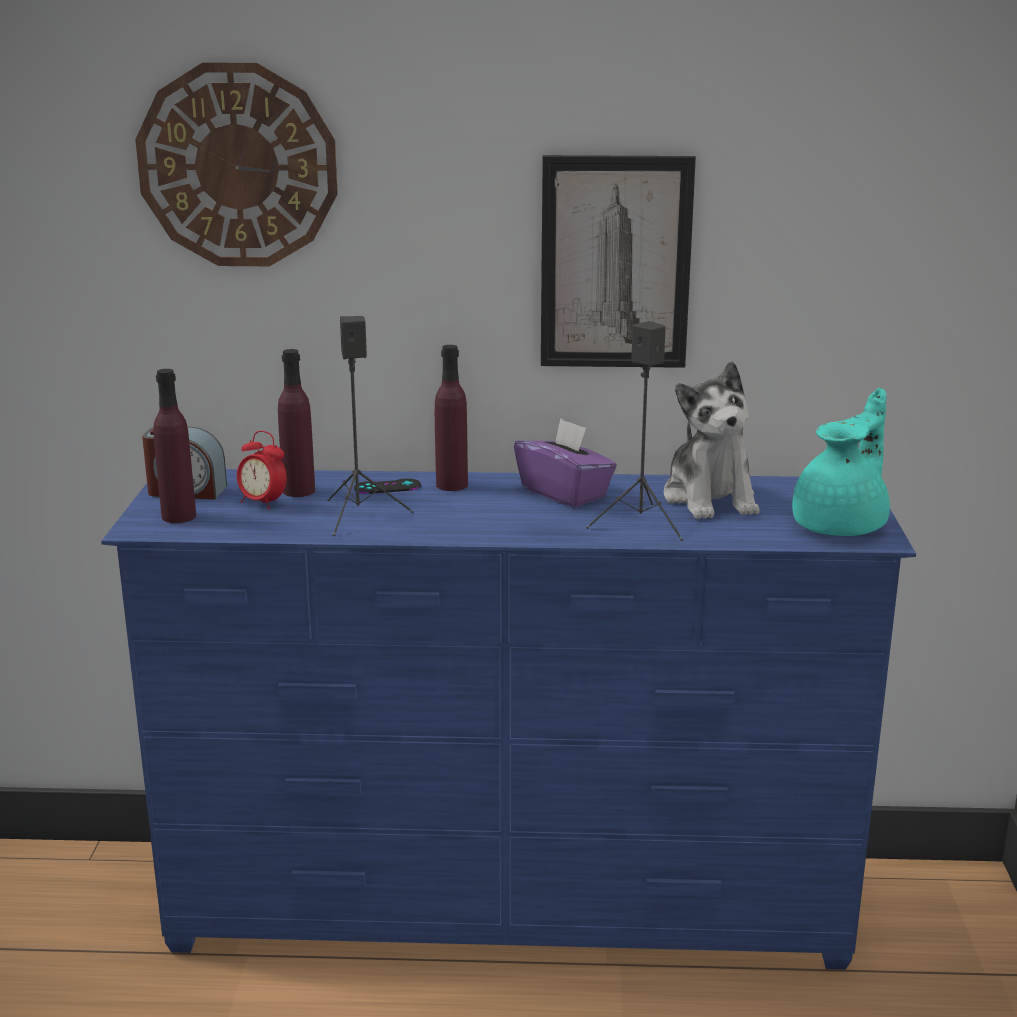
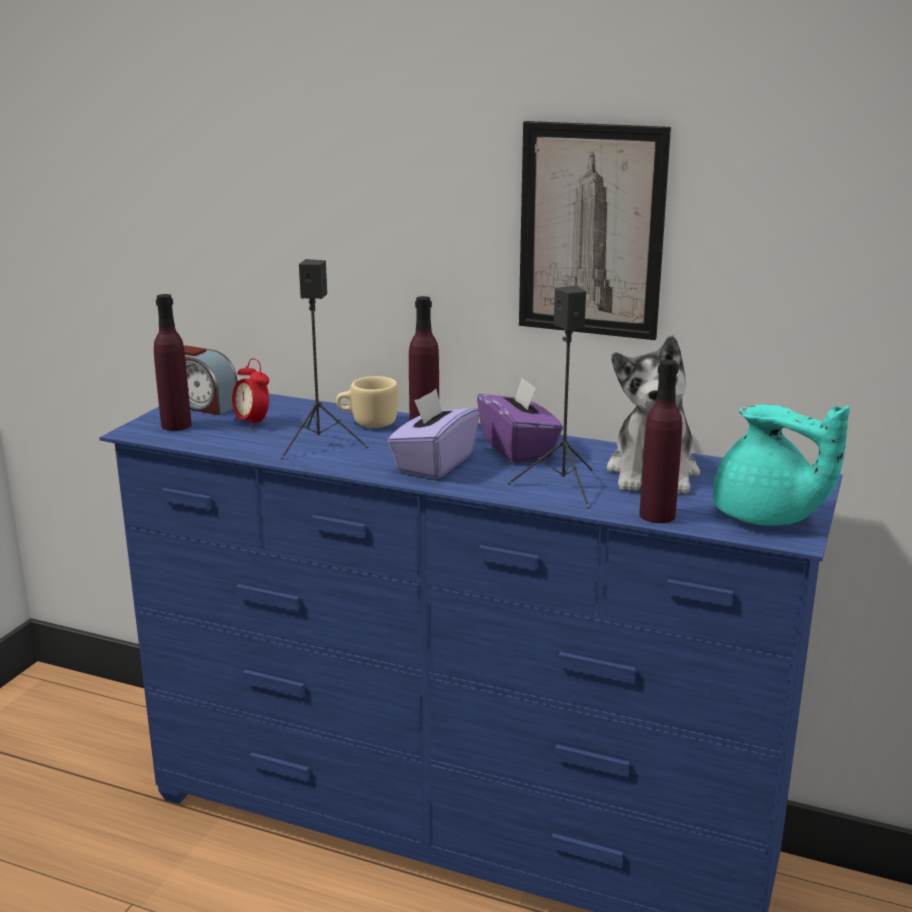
camera: 20 degrees right, 0 degrees up
wall clock [135,63,338,266] -> none
purple bottle [278,349,315,497] -> purple bottle moved to [639,360,682,523]
black game controller [354,478,421,494] -> beige mug [336,376,398,428]
turquoise teapot [792,388,890,536] -> turquoise teapot turned 75 degrees clockwise [713,405,850,526]
none -> purple tissue box [388,389,480,479]

